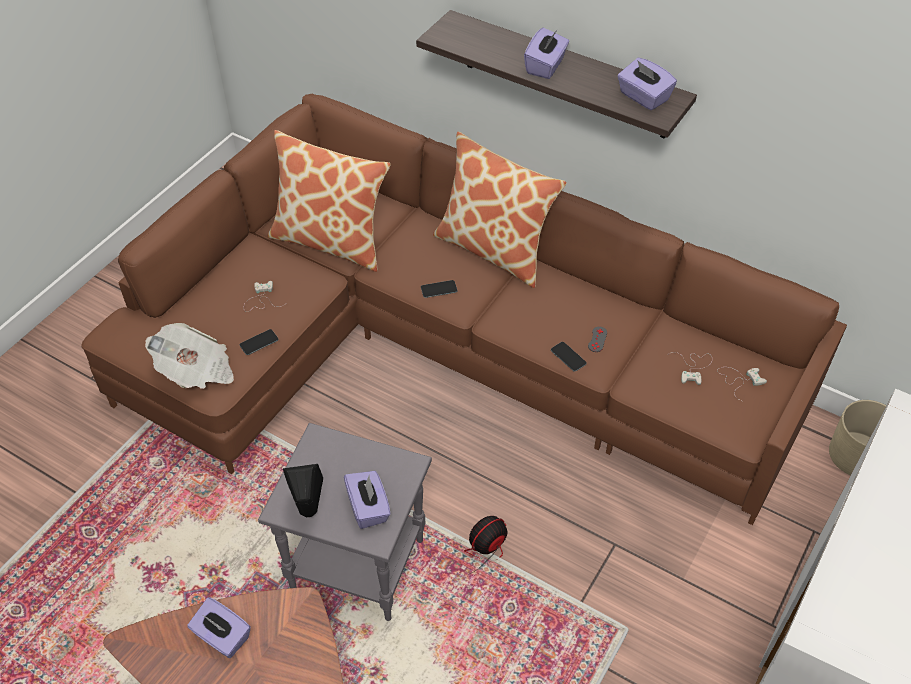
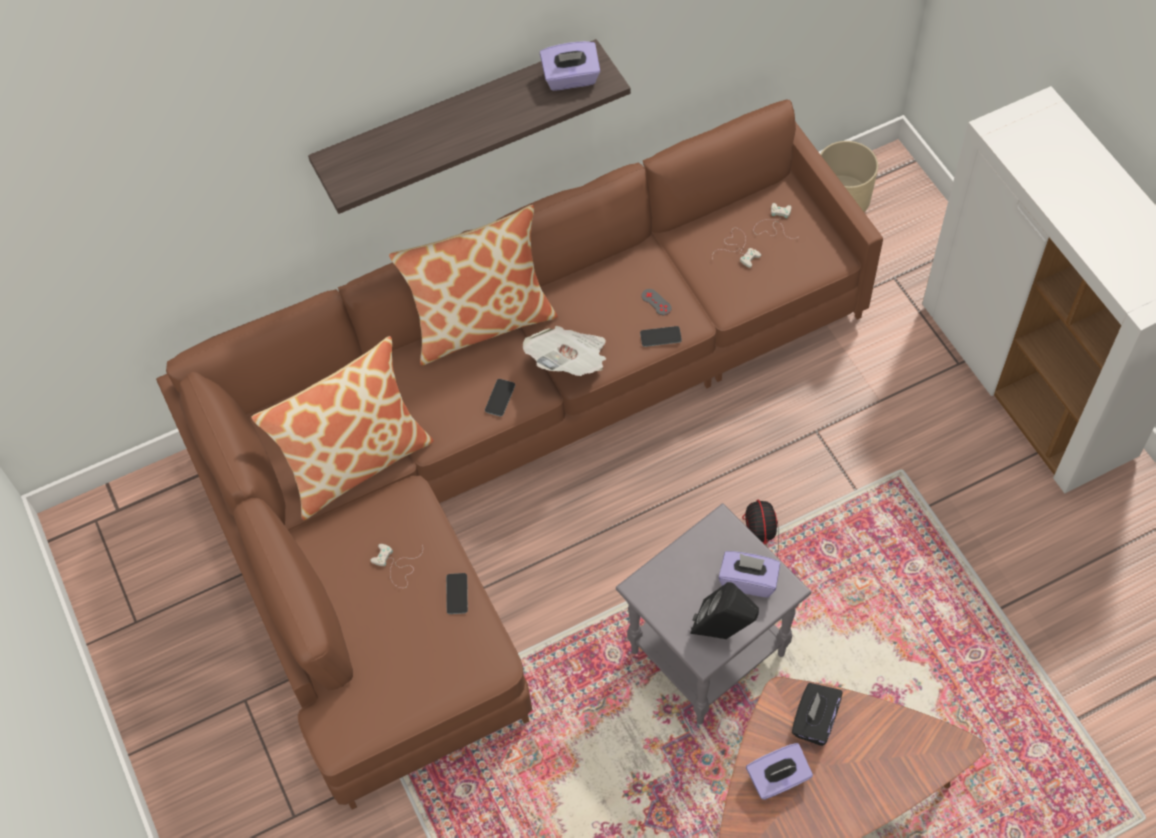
camera: 55 degrees left, 10 degrees up
newspaper [145,323,234,389] -> newspaper moved to [523,326,606,376]
purple tissue box [524,27,569,79] -> none
none -> black tissue box [792,683,843,746]

